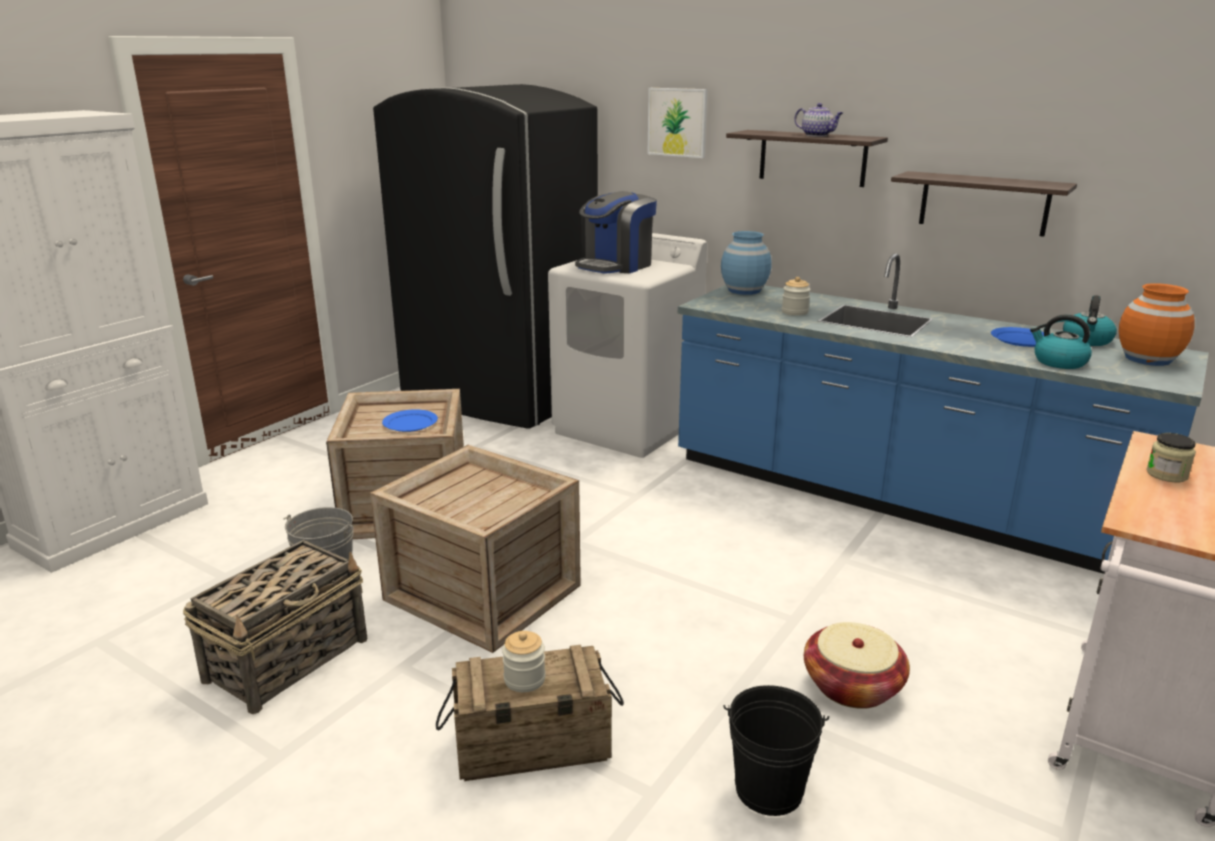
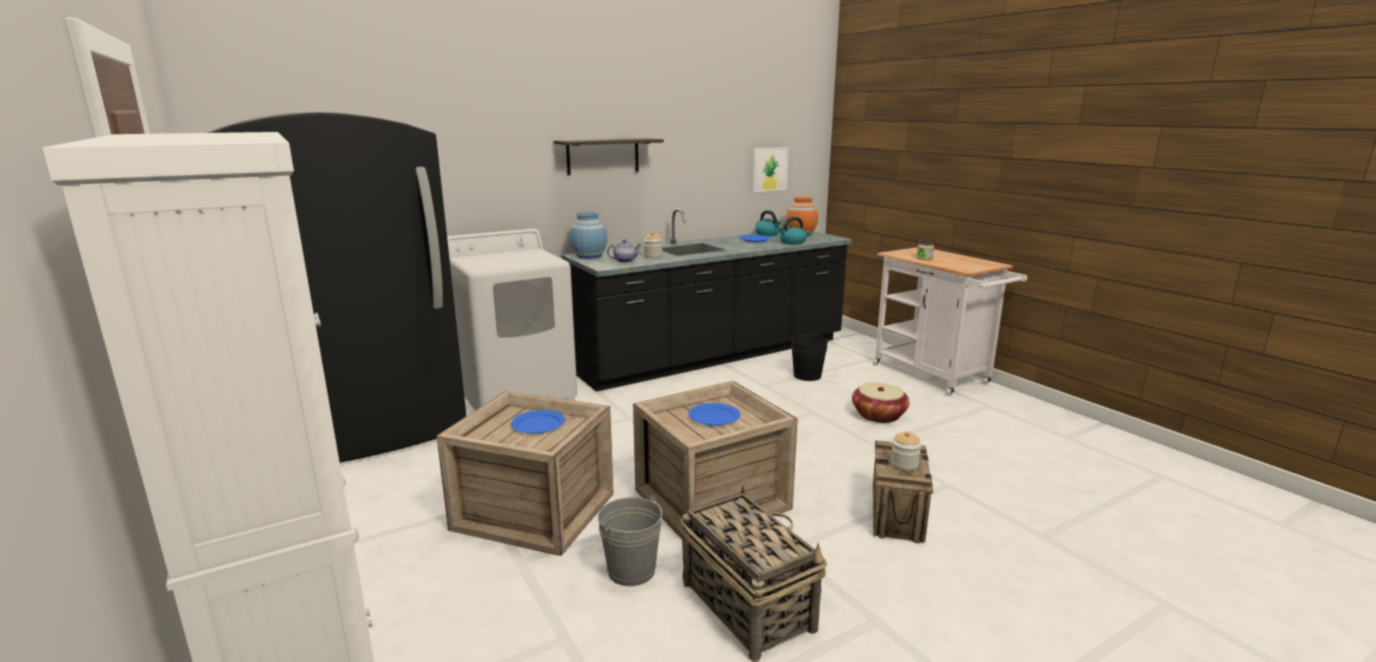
camera: 65 degrees left, 5 degrees down
coffee machine [575,191,657,274] -> none
picture [647,88,707,158] -> picture moved to [752,147,789,192]
blue counter [678,253,1209,574] -> black counter [562,208,852,392]
black bucket [723,685,829,816] -> black bucket moved to [791,333,828,381]
teapot [795,103,843,137] -> teapot moved to [607,240,641,263]
shelf [891,171,1077,237] -> none
none -> blue plate [688,403,740,426]

